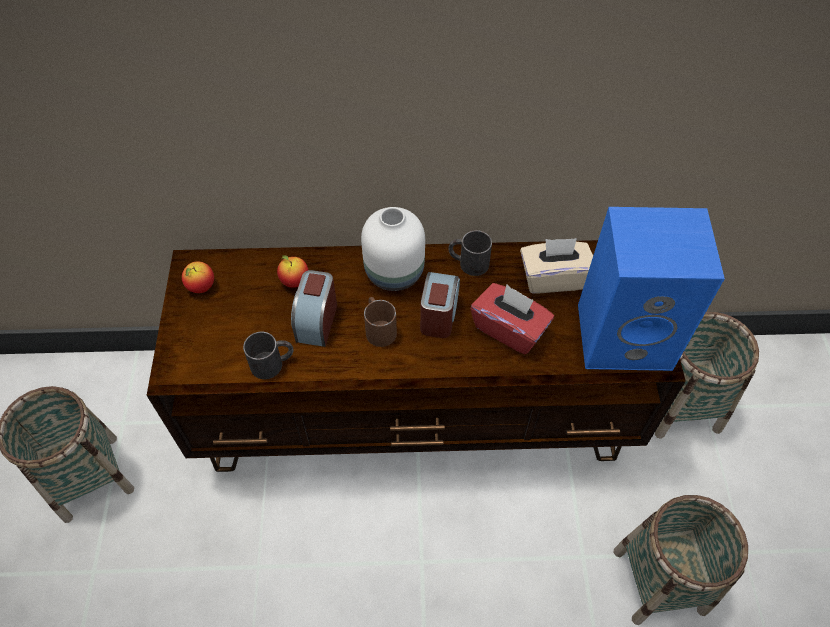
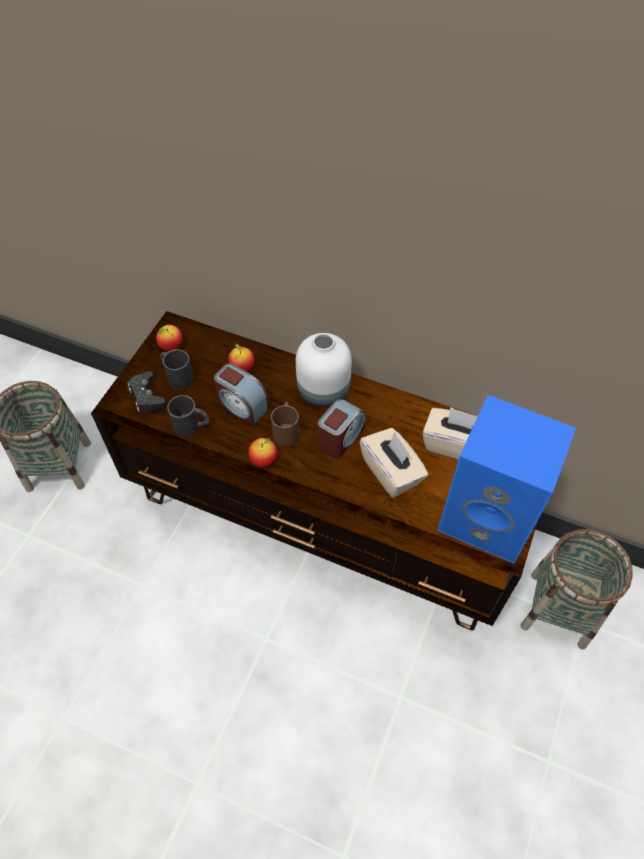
camera: 25 degrees right, 0 degrees up
alarm clock [291,270,337,347] -> alarm clock turned 90 degrees counterclockwise [214,363,269,425]
black mug [448,230,492,276] -> black mug moved to [161,349,194,389]
red tissue box [471,283,554,354] -> beige tissue box [359,428,428,498]
basket [614,495,748,625] -> none
none -> black game controller [127,371,166,412]
none -> apple [248,438,277,467]

